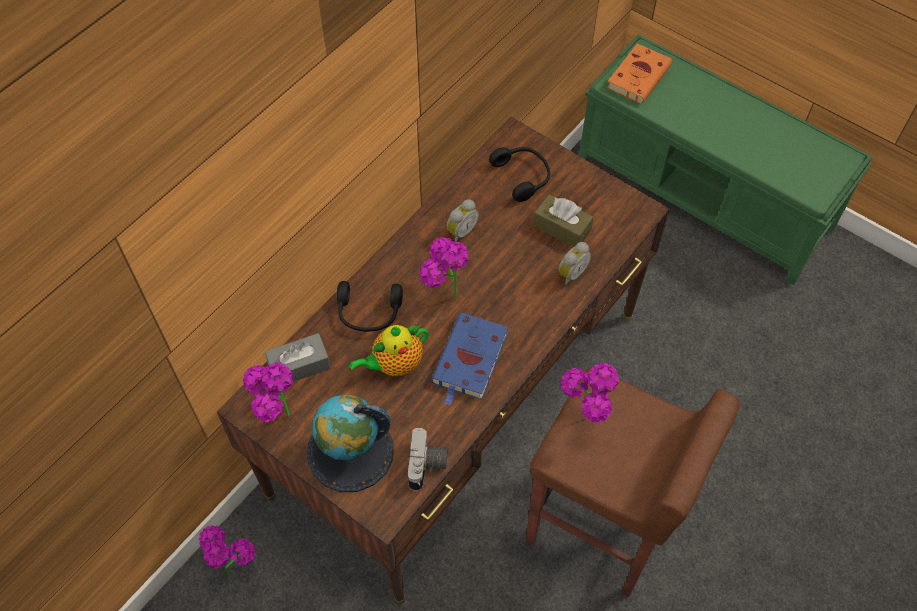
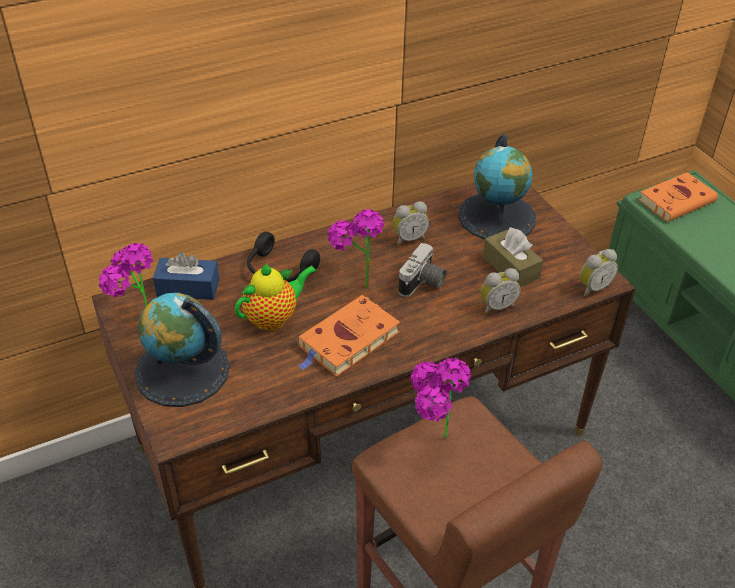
camera: 25 degrees right, 15 degrees down
potted plant [199,525,256,577] -> none
grey tissue box [265,333,331,384] -> blue tissue box [153,252,219,300]
teapot [349,325,428,376] -> teapot turned 150 degrees clockwise [235,263,317,331]
camera [407,428,448,491] -> camera moved to [398,243,447,297]
blue book [431,313,508,406] -> orange book [297,295,400,377]
black headphones [489,147,550,202] -> globe [458,135,536,240]
none -> alarm clock [579,249,618,296]

